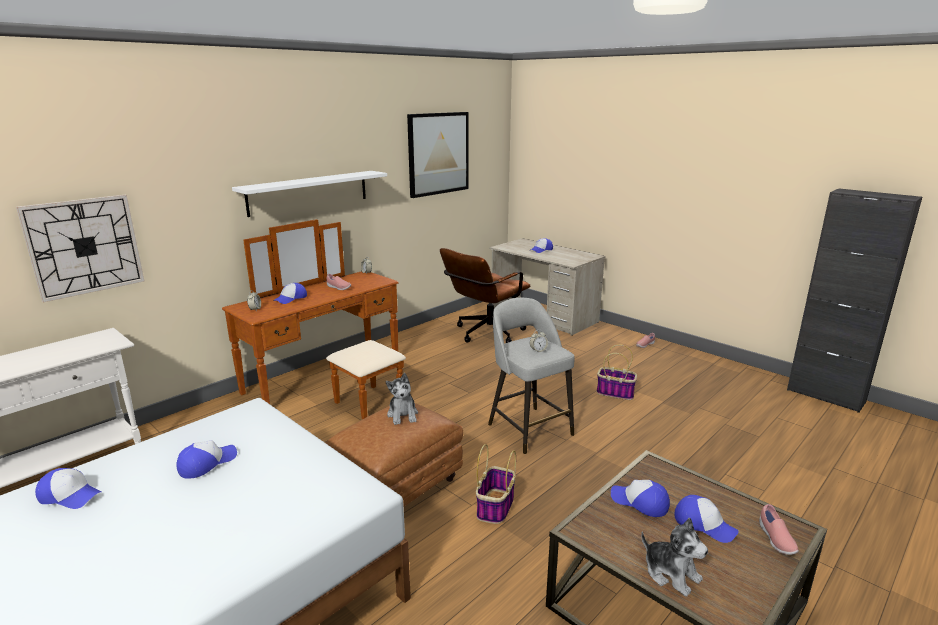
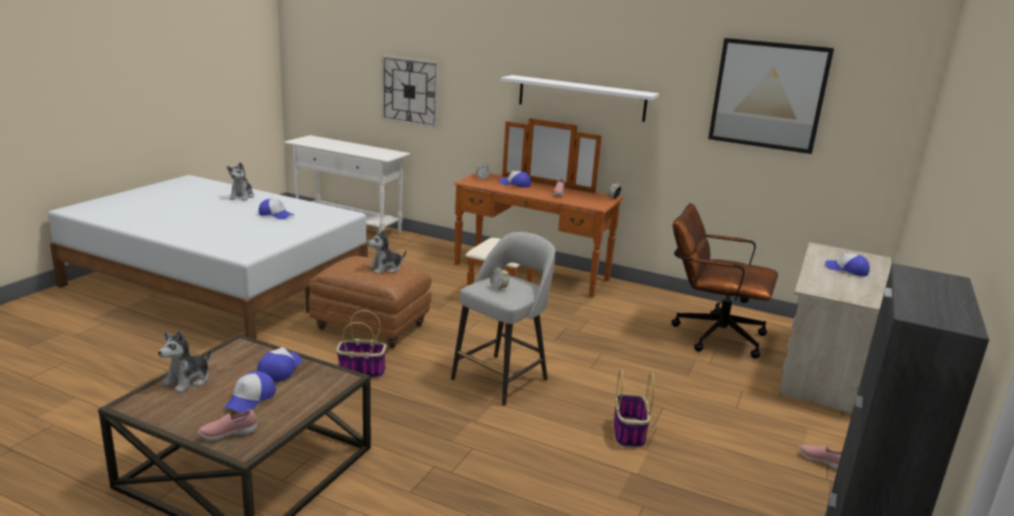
camera: 70 degrees right, 0 degrees up
cap [35,468,102,509] -> plush toy [227,162,254,201]

